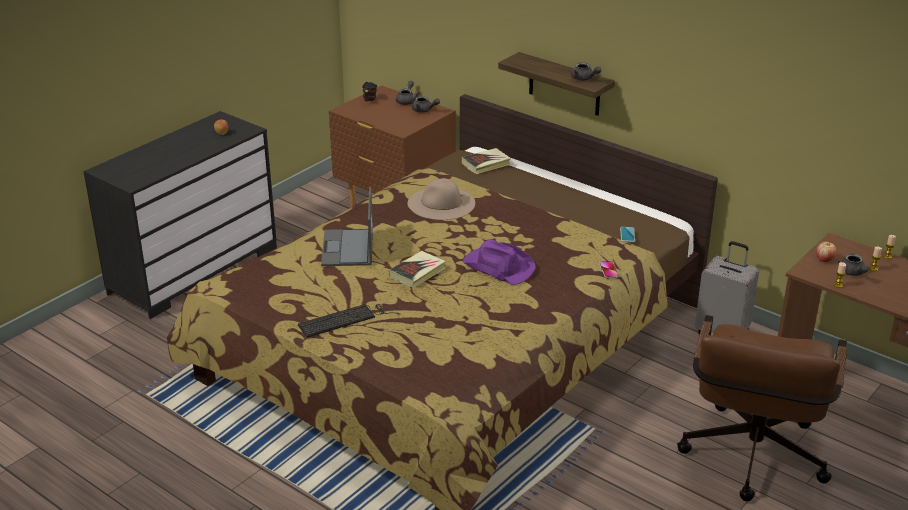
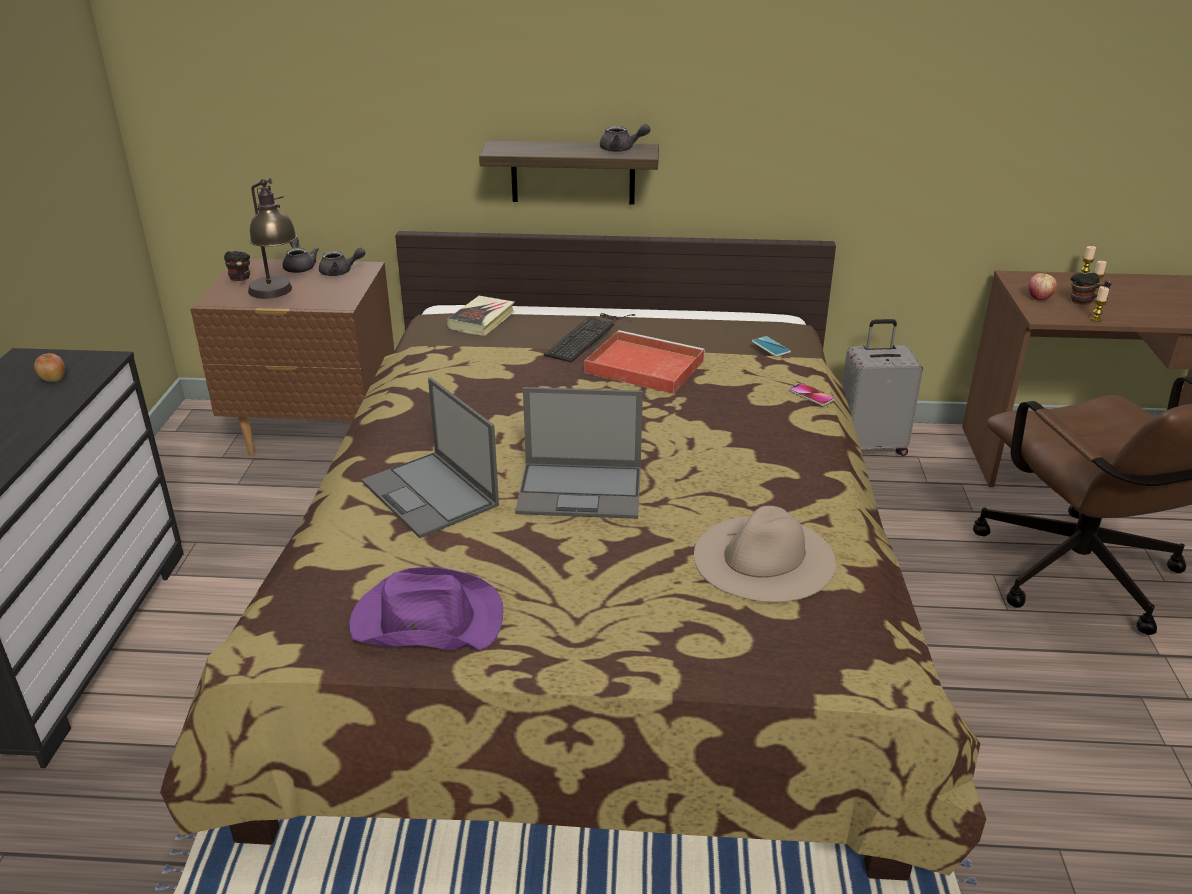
camera: 35 degrees left, 0 degrees up
keyboard [298,304,400,338] -> keyboard moved to [544,313,635,363]
book [389,251,446,288] -> laptop [515,387,643,519]
beige hat [407,178,475,220] -> beige hat moved to [694,506,836,602]
purple hat [463,239,536,285] -> purple hat moved to [349,567,503,650]
grey teapot [838,254,868,276] -> mug [1071,273,1112,305]
none -> table lamp [248,178,297,299]
none -> red tray [584,330,705,394]

